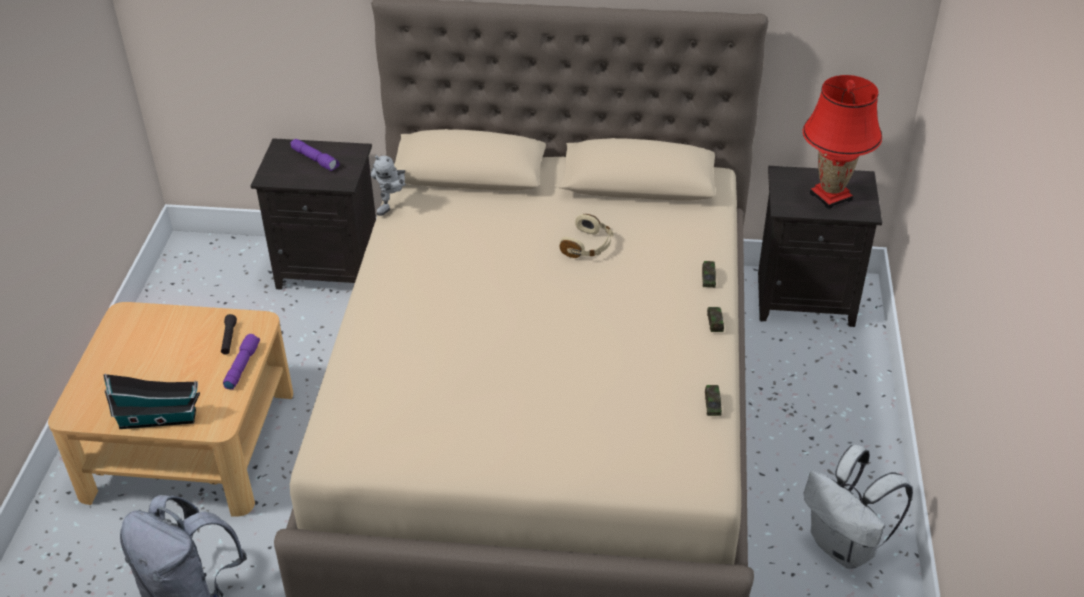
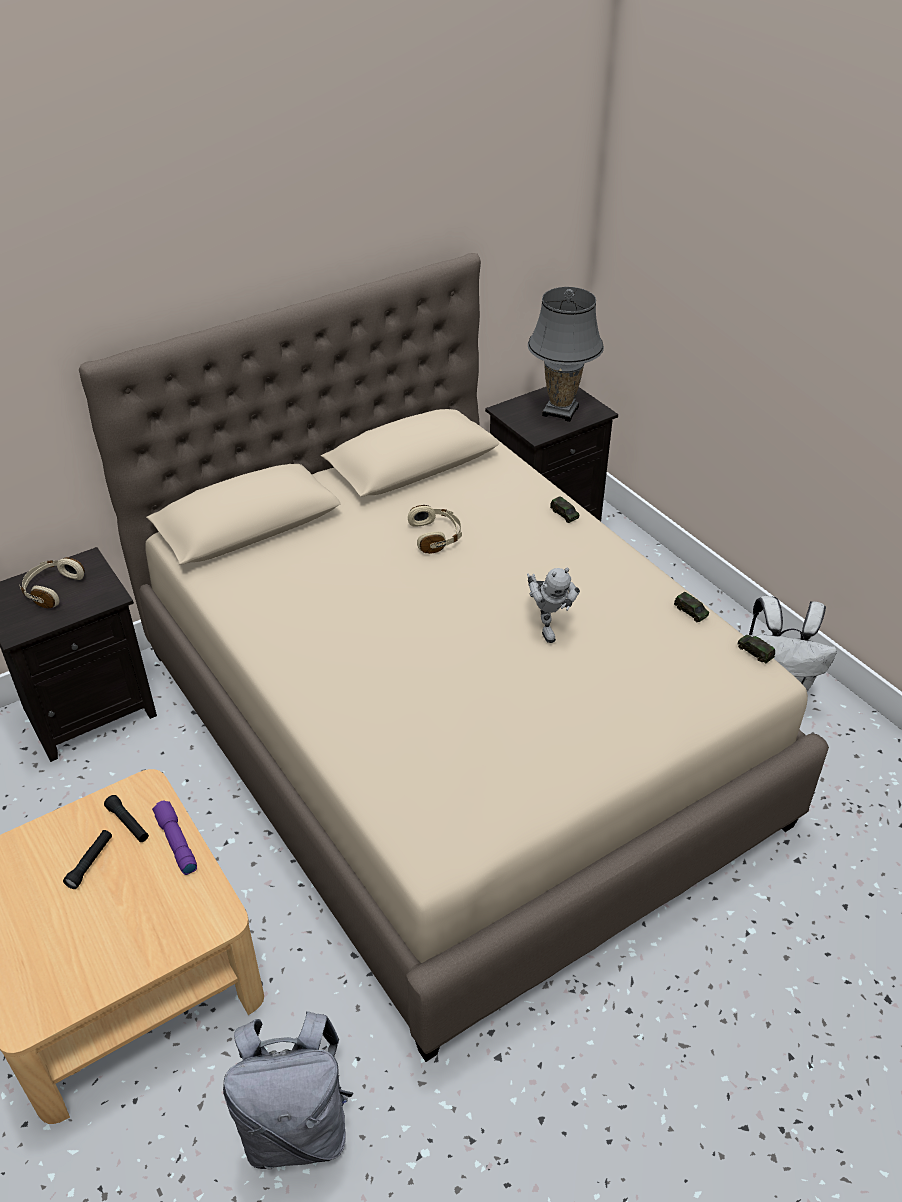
camera: 40 degrees left, 0 degrees up
toy house [103,374,200,429] -> none
purple flashlight [291,139,340,171] -> beige headphones [19,557,85,608]
toy robot [371,155,406,216] -> toy robot moved to [527,568,580,643]
toy car [707,307,724,332] -> toy car moved to [738,635,775,664]
red table lamp [803,75,882,209] -> grey table lamp [528,287,604,422]
none -> black flashlight [63,830,112,889]

